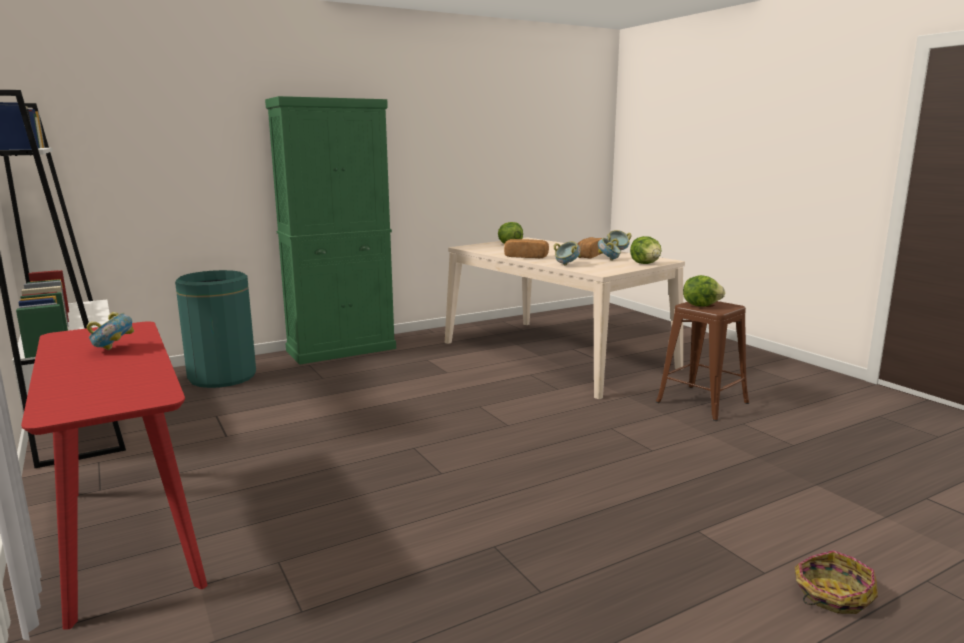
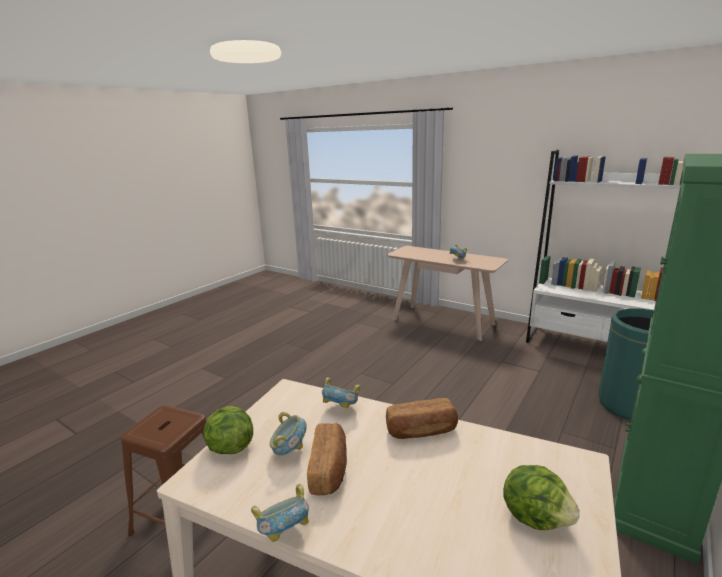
camera: 155 degrees right, 5 degrees up
red console table [21,321,208,629] -> beige console table [387,246,508,341]
lettuce [683,275,725,307] -> none
basket [795,550,878,614] -> none

